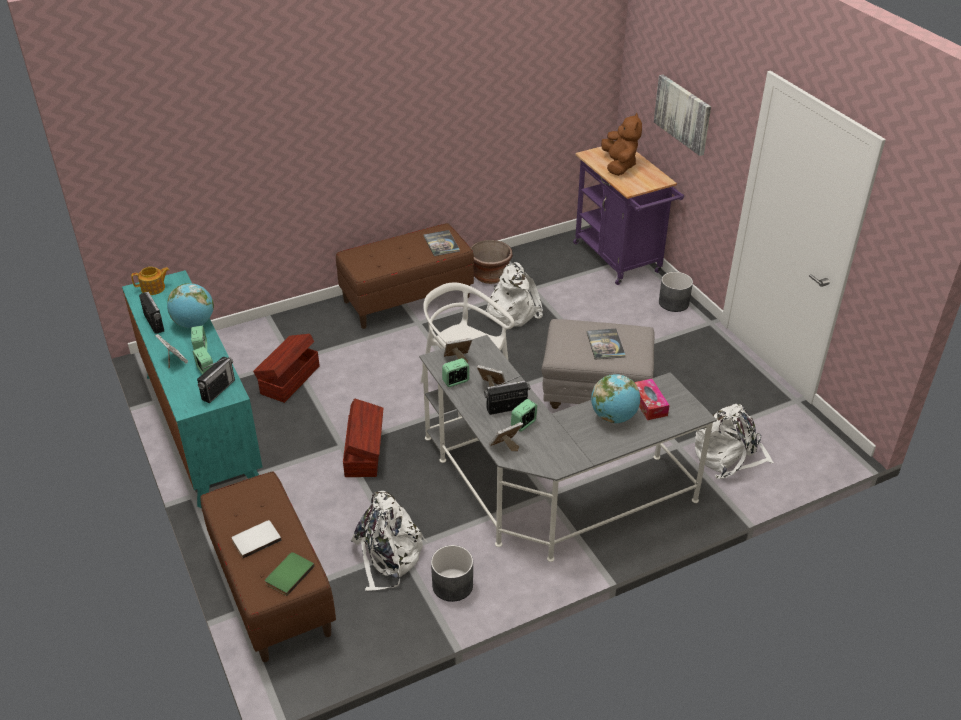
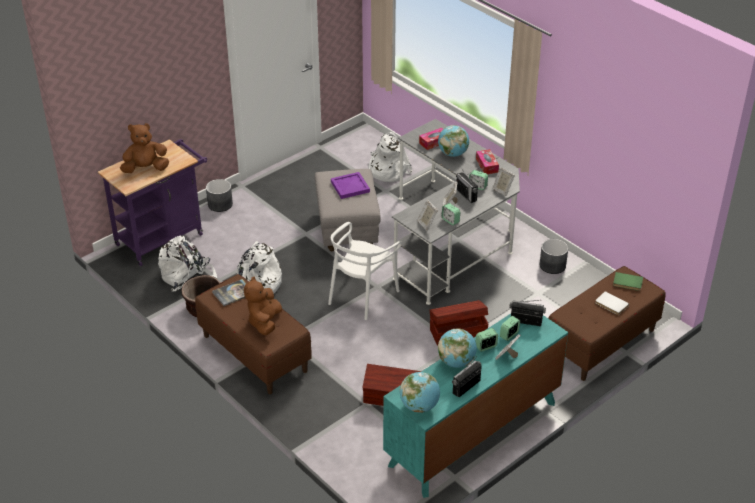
camera: 105 degrees left, 0 degrees up
teapot [131,267,169,295] -> globe [400,372,440,413]
white backpack [351,491,427,591] -> white backpack moved to [158,235,218,292]
book [587,329,626,360] -> purple tray [331,172,370,199]
picture [654,75,711,156] -> none
none -> brown plush toy [244,276,282,335]
none -> tissue box [476,149,499,174]

